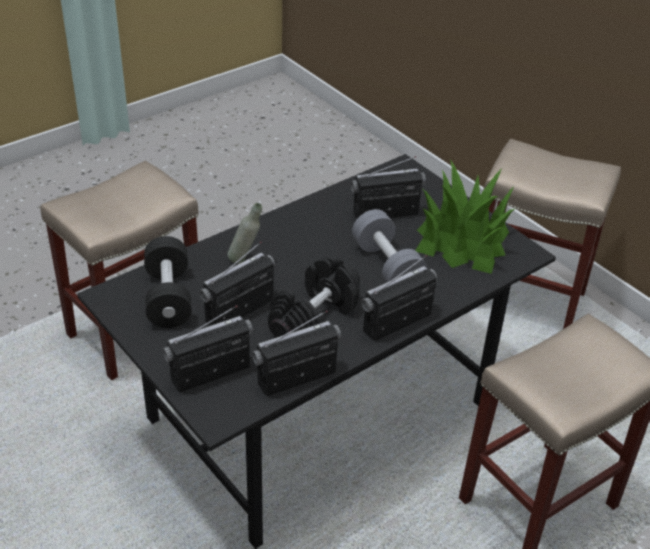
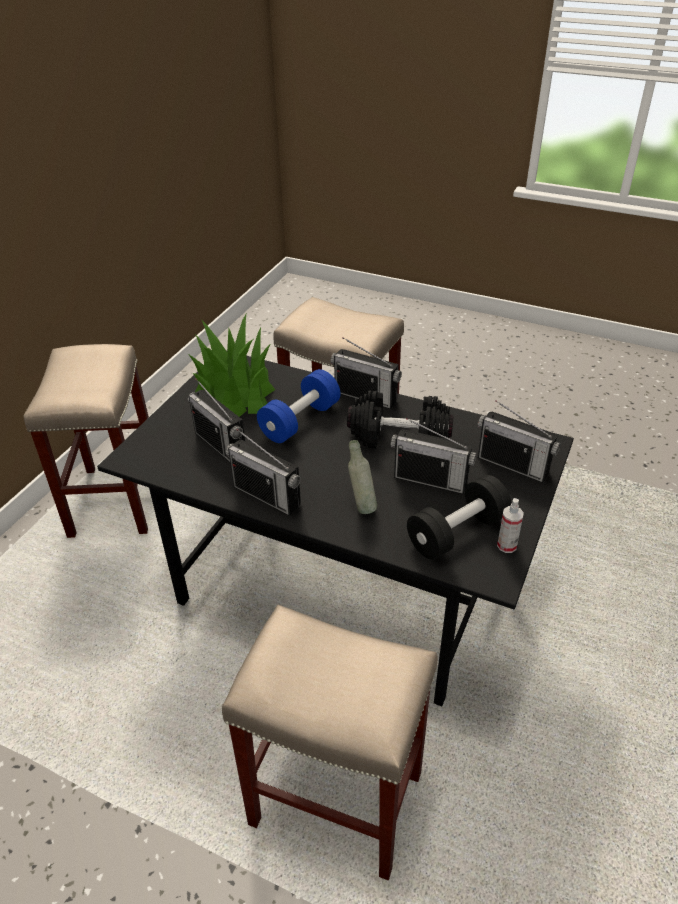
camera: 115 degrees left, 0 degrees up
radio [252,311,341,396] -> radio moved to [226,429,301,516]
grey dumbbell [352,209,428,282] -> blue dumbbell [257,369,341,443]
none -> spray bottle [497,498,524,553]

